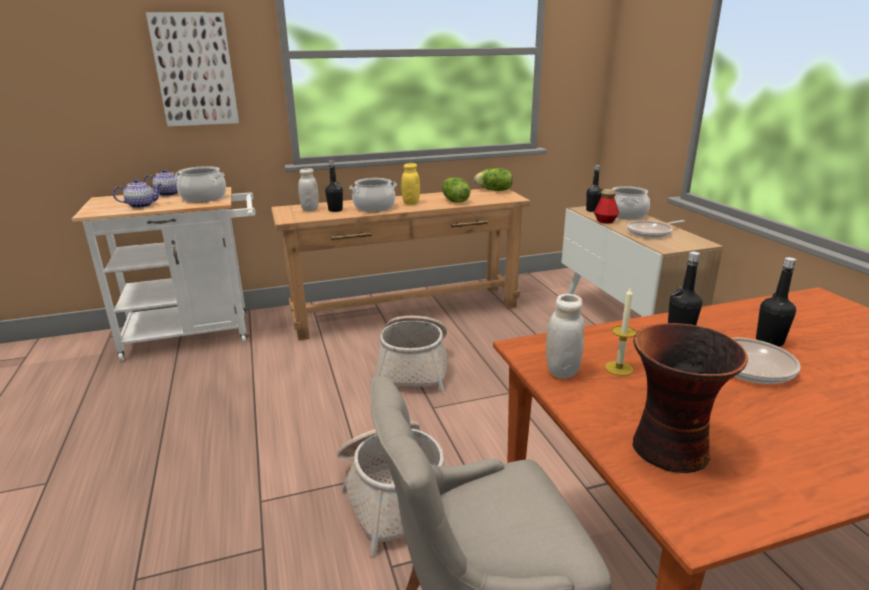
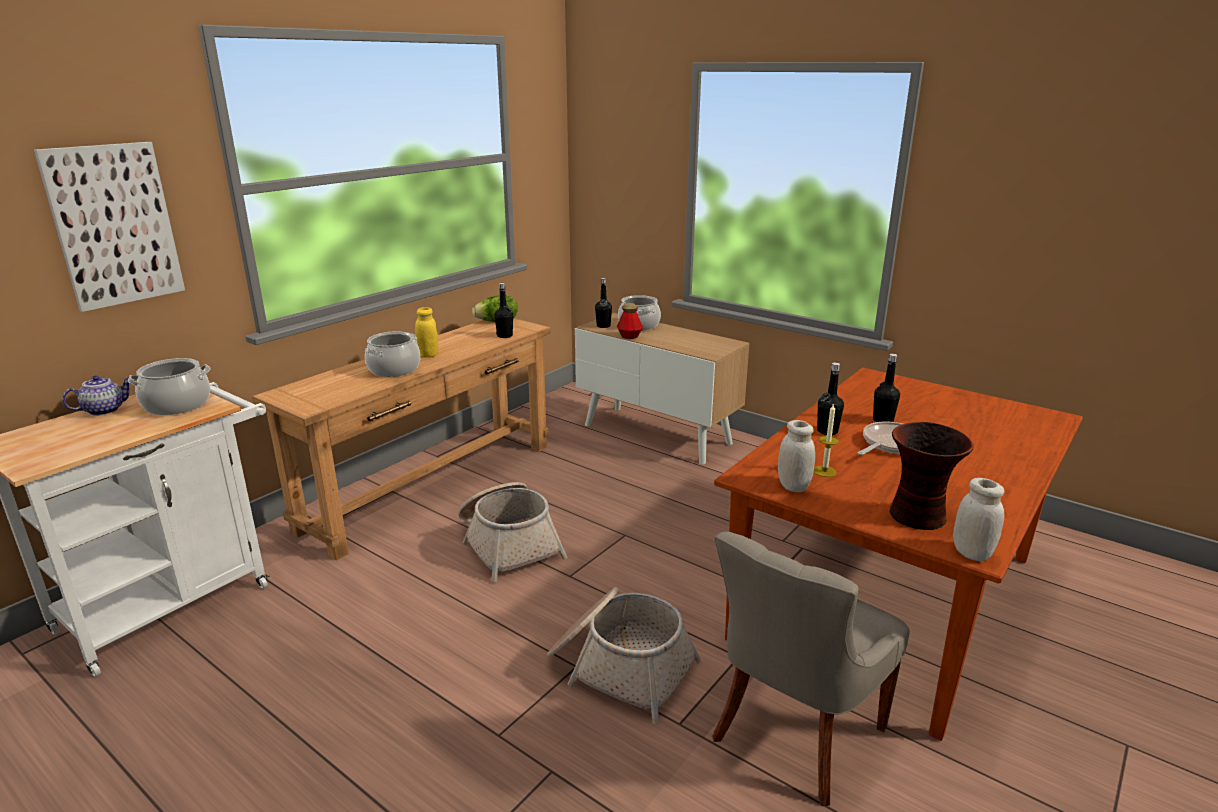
camera: 35 degrees left, 0 degrees up
teapot [113,179,162,208] -> none
white jar [298,168,319,211] -> white jar moved to [953,478,1004,561]
black bottle [325,160,343,212] -> black bottle moved to [494,283,513,338]
lettuce [442,177,470,203] -> none
frying pan [627,220,685,238] -> none

